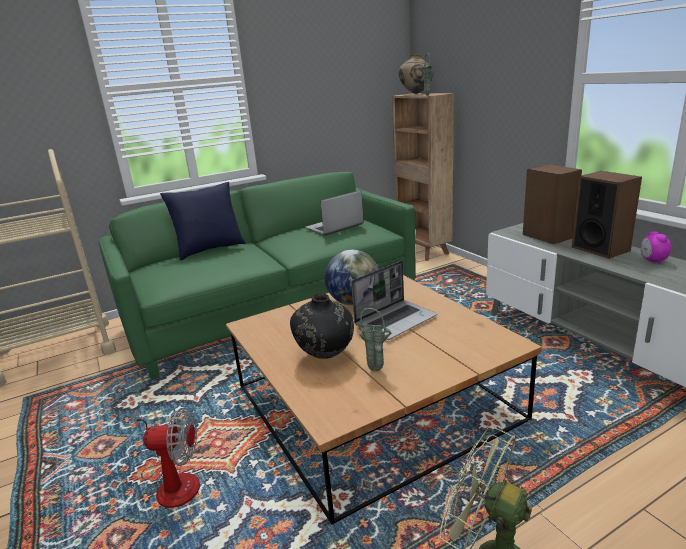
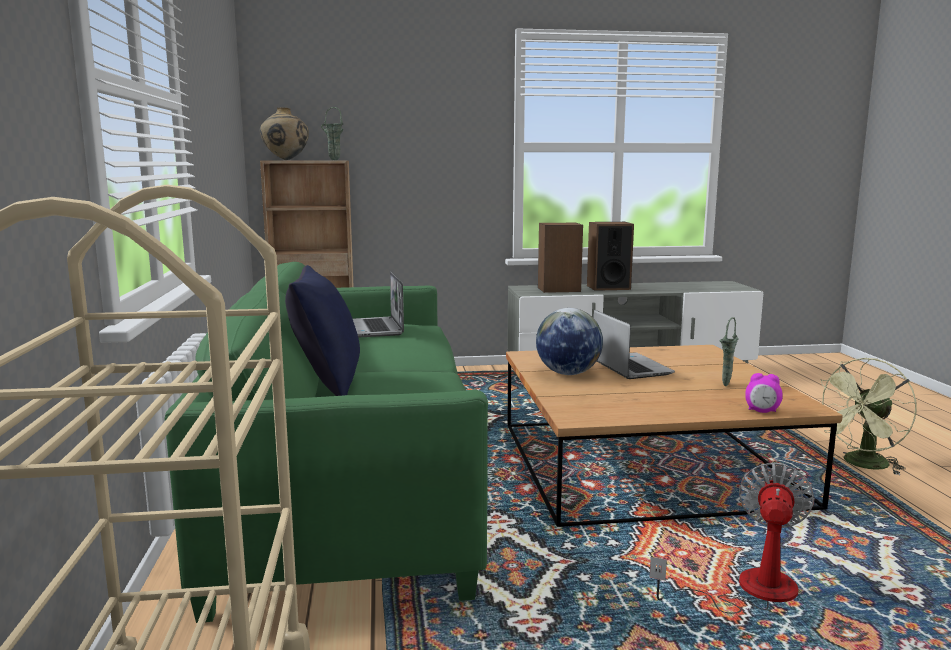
camera: 70 degrees left, 10 degrees down
black vase [290,293,354,359] -> none
alarm clock [641,231,671,264] -> alarm clock moved to [745,373,783,413]

